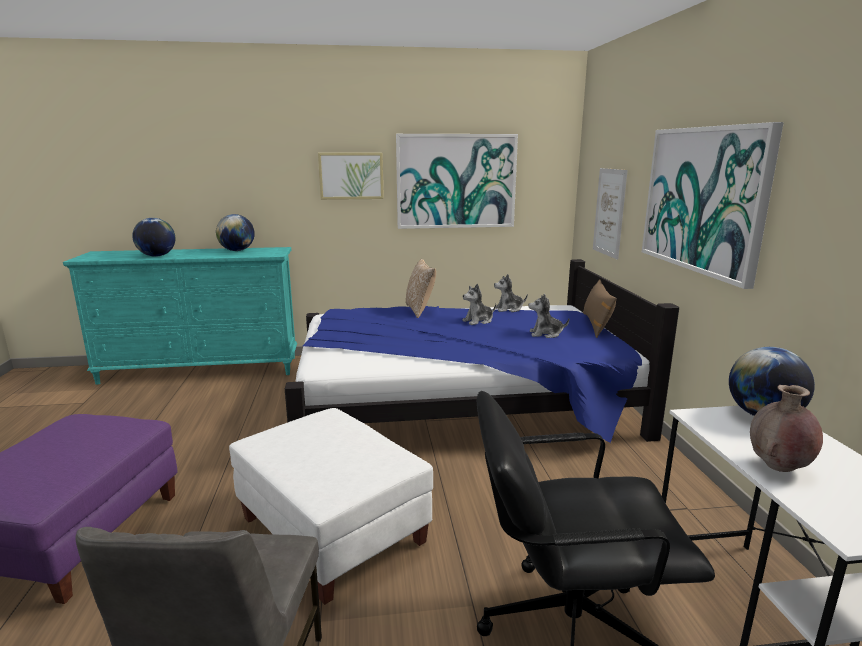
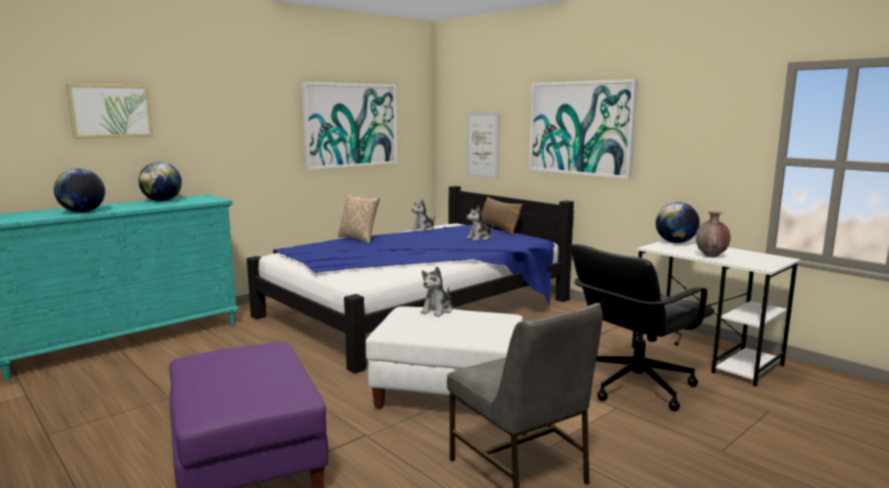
camera: 35 degrees left, 5 degrees down
picture [318,153,384,200] -> picture moved to [66,84,153,139]
plush toy [462,284,496,325] -> plush toy moved to [421,266,453,317]

